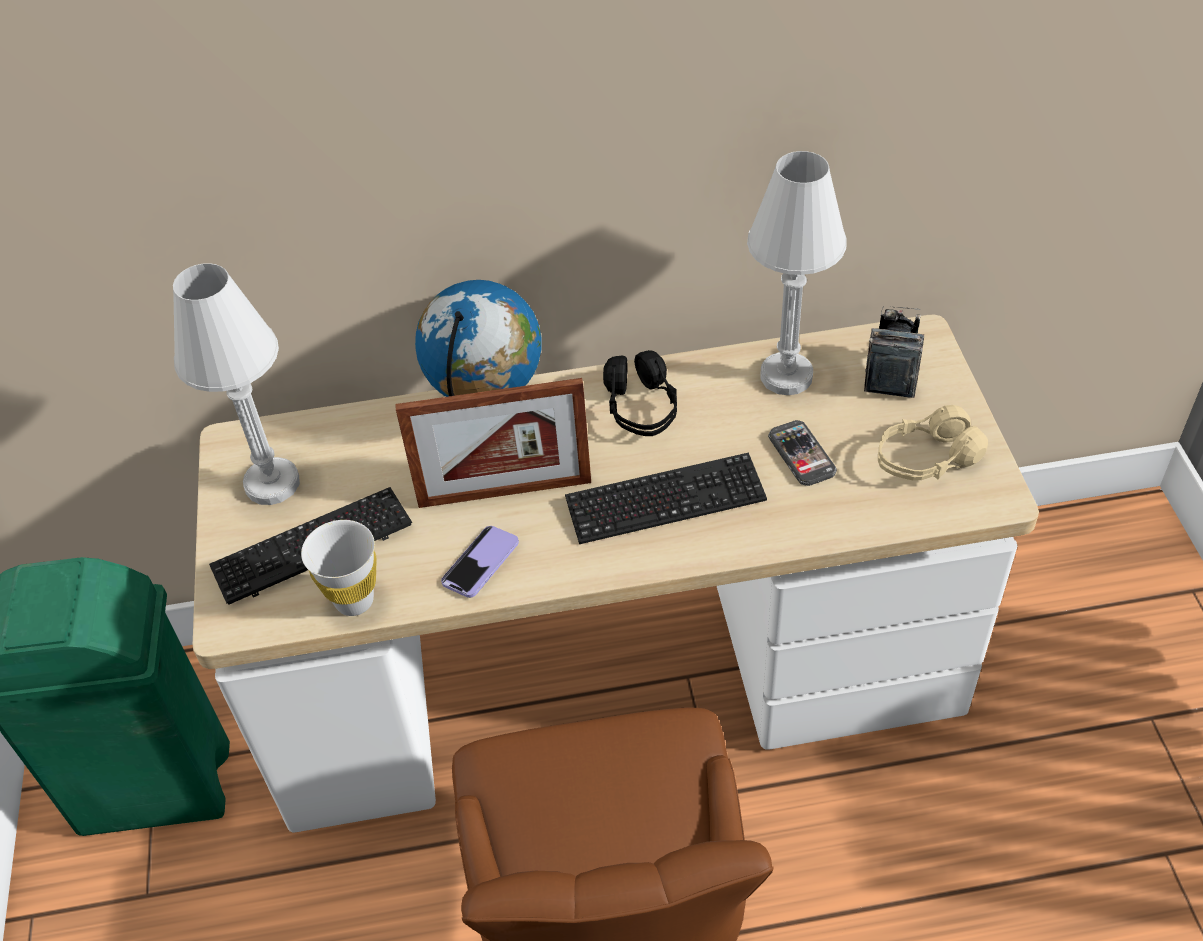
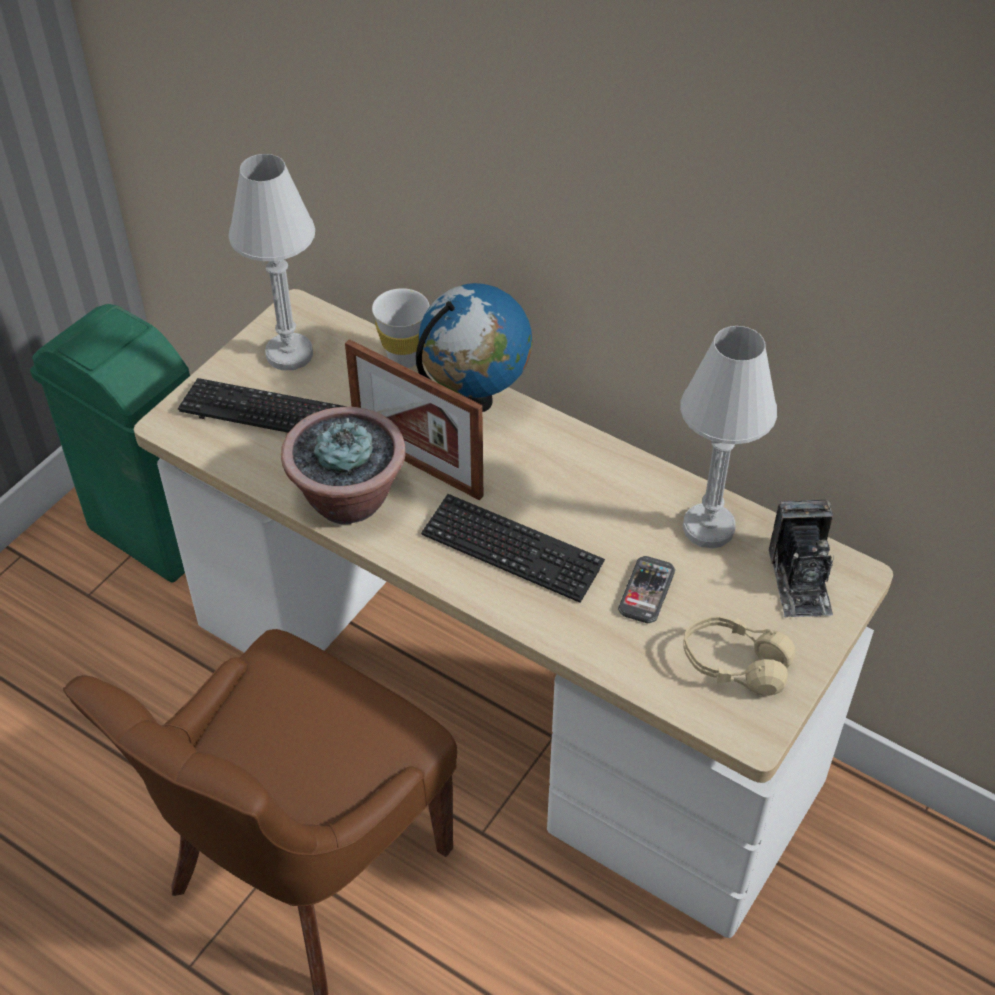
camera: 40 degrees right, 0 degrees up
white cup [301,520,376,616] -> white cup moved to [372,288,430,368]
phone [441,526,519,598] -> potted plant [281,407,406,524]
black headphones [603,350,677,436] -> none
camera [864,306,924,398] -> camera turned 120 degrees clockwise [769,500,834,618]

